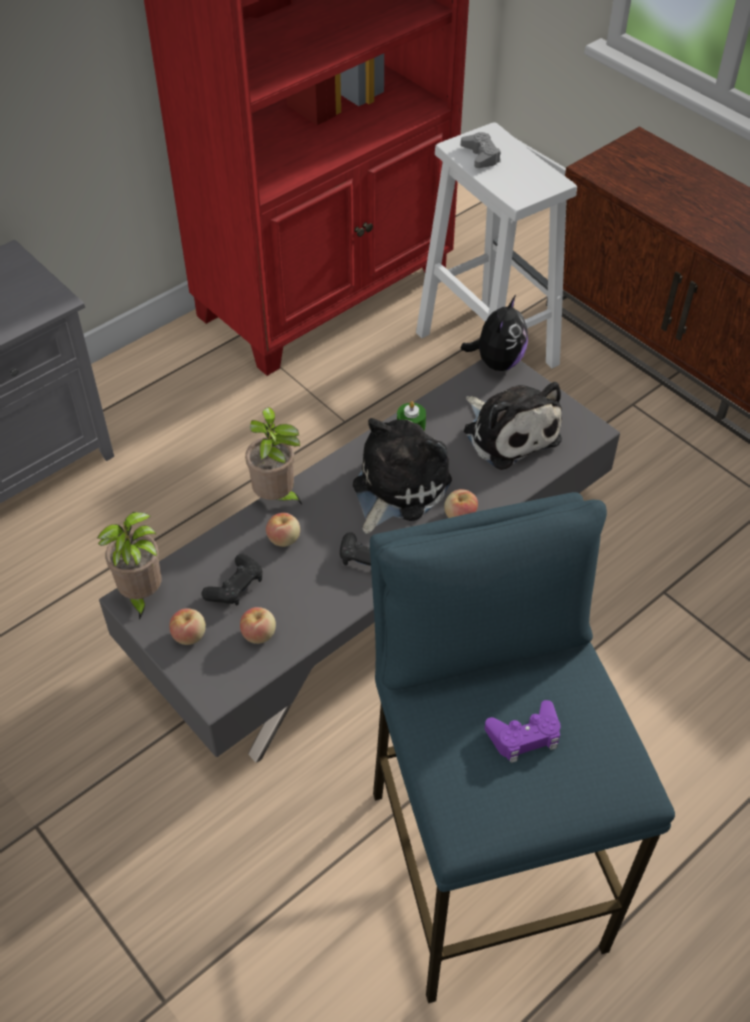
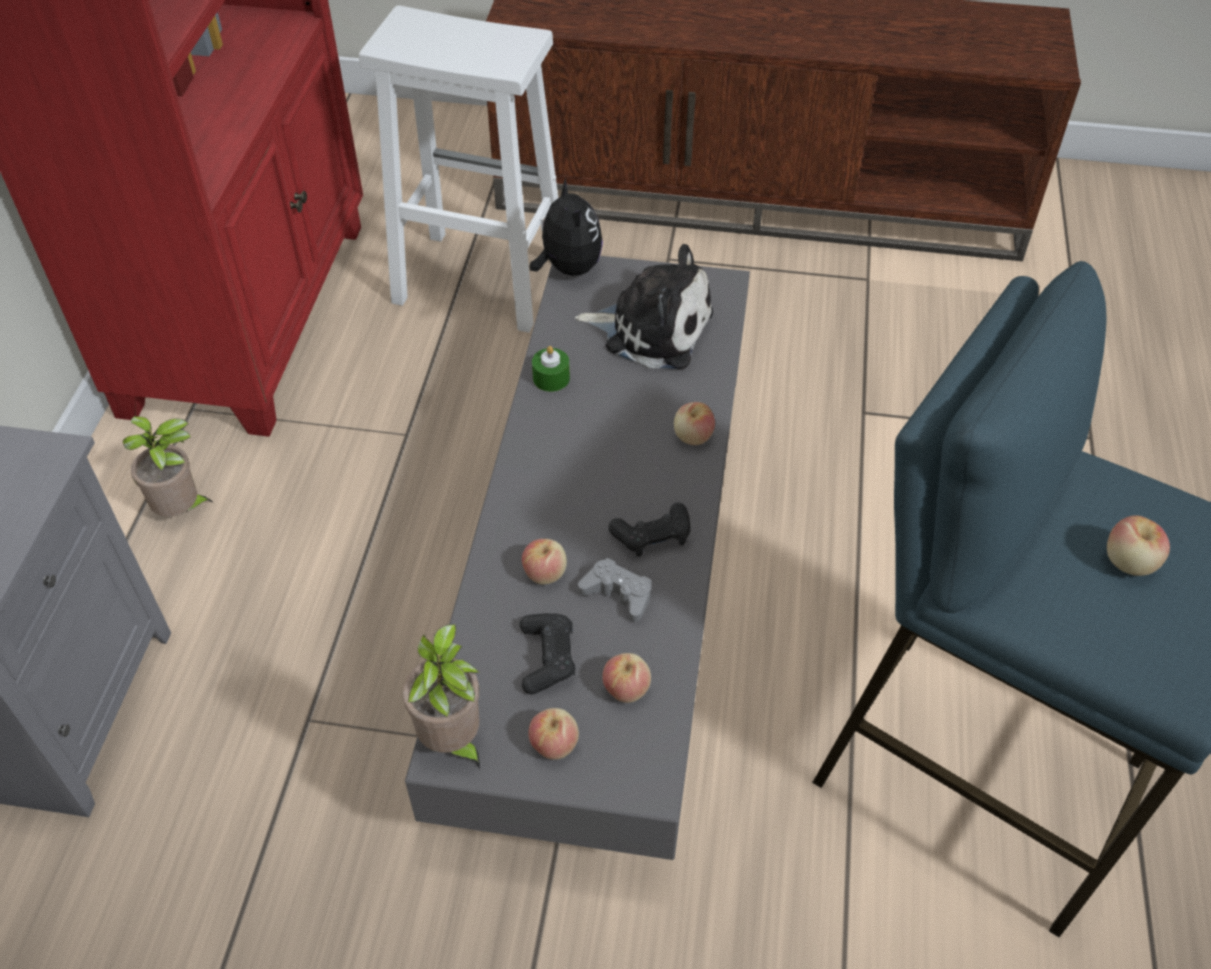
camera: 40 degrees left, 0 degrees up
potted plant [245,407,302,505] -> potted plant moved to [123,416,214,517]
plush toy [353,418,452,534] -> none
grey game controller [461,132,501,168] -> grey game controller moved to [578,558,651,622]
purple game controller [485,700,561,763] -> apple [1107,515,1170,576]

